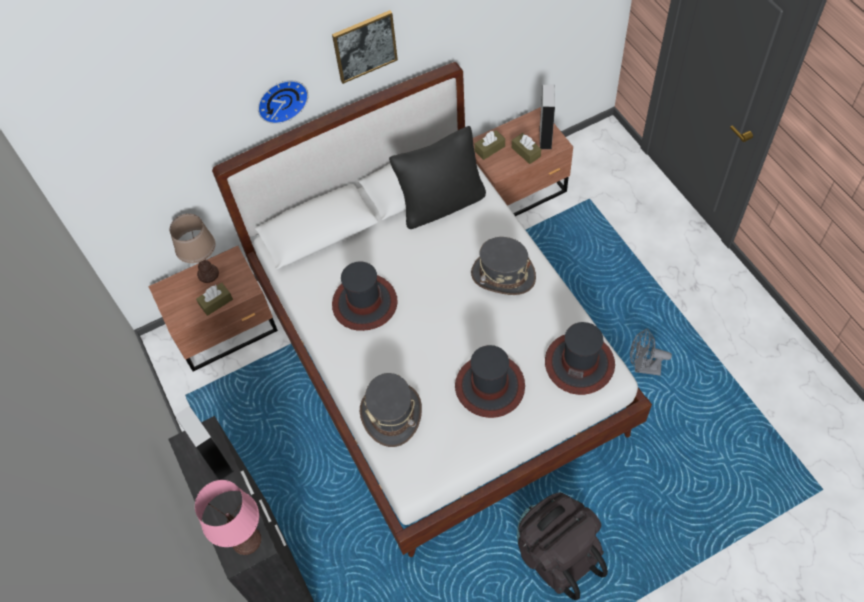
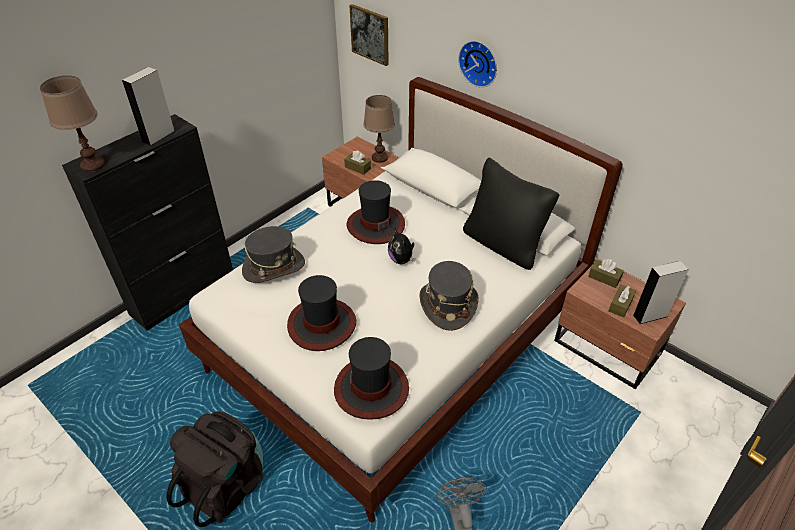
camera: 65 degrees right, 15 degrees down
pink table lamp [195,480,261,555] -> brown table lamp [40,75,105,172]
picture [332,10,398,84] -> picture moved to [349,4,389,66]
none -> plush toy [388,228,415,264]

